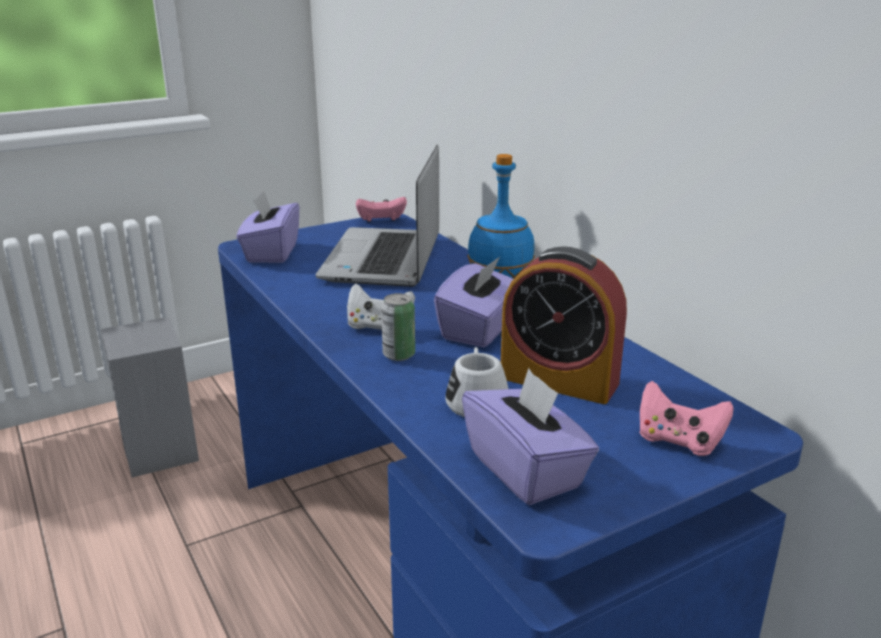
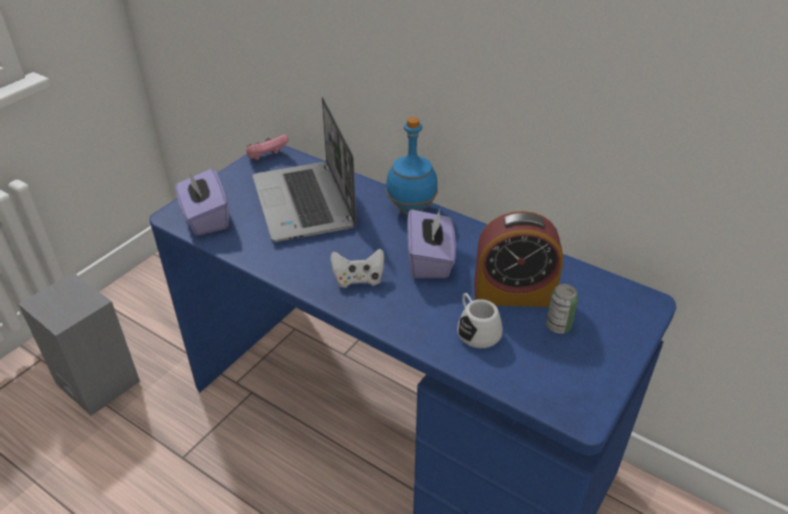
camera: 25 degrees left, 15 degrees up
can [381,293,415,361] -> can moved to [546,284,578,334]
purple tissue box [462,368,599,505] -> none
pink game controller [639,381,734,456] -> none

